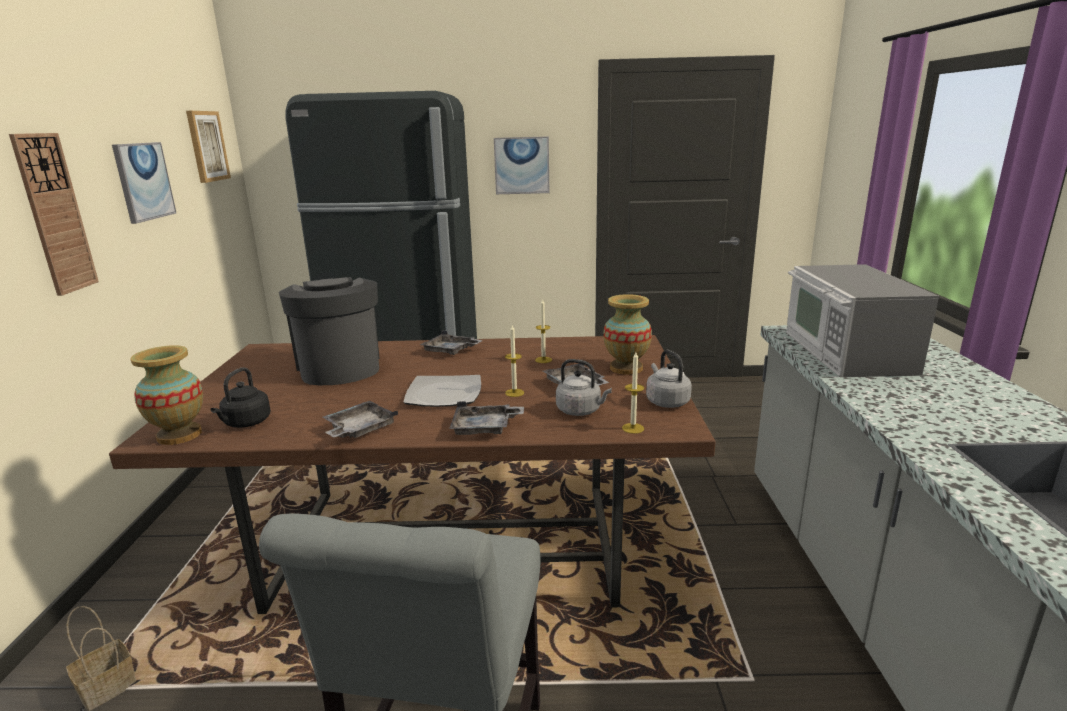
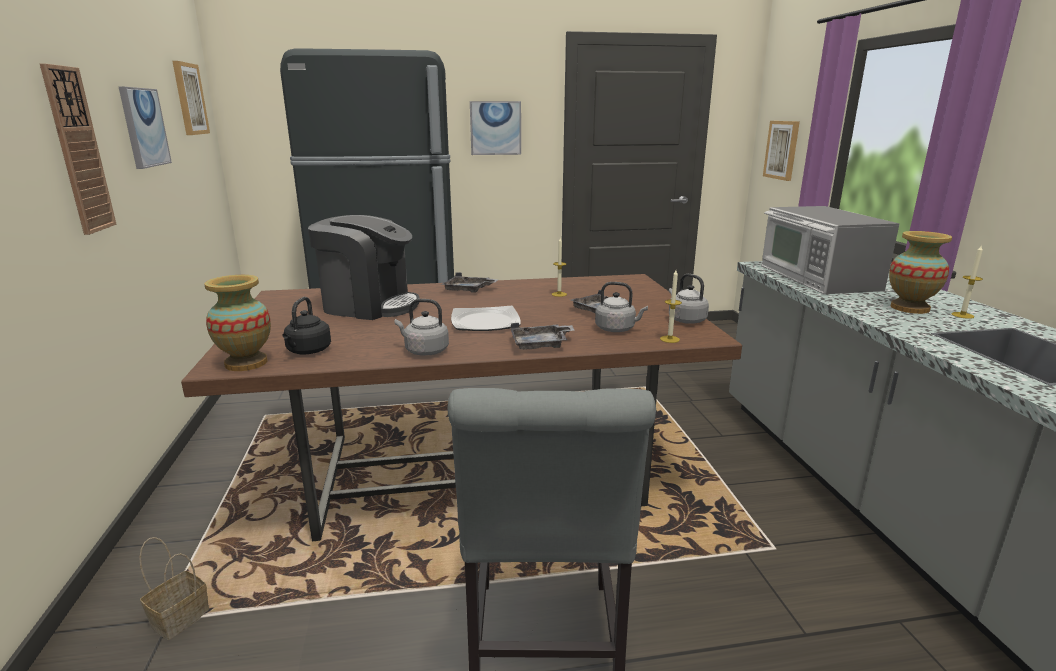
camera: 10 degrees left, 0 degrees up
coffee machine [279,277,380,385] -> coffee machine turned 135 degrees clockwise [308,215,420,320]
grey tray [323,401,398,438] -> grey kettle [395,299,449,356]
candle [505,325,524,397] -> candle moved to [951,245,983,319]
vase [603,294,652,375] -> vase moved to [889,231,952,314]
none -> picture [763,121,800,181]

